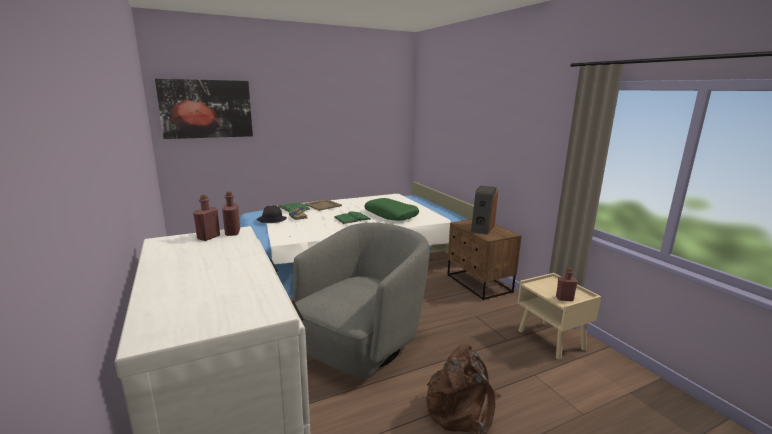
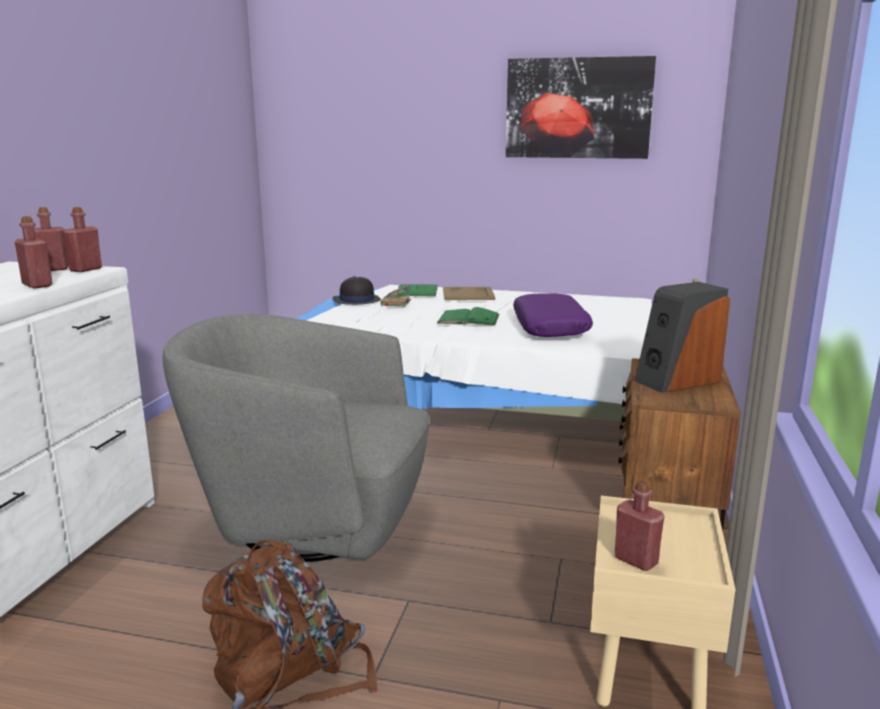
camera: 40 degrees right, 0 degrees up
picture [155,79,253,139] -> picture moved to [506,56,656,159]
grey armchair [293,223,429,379] -> grey armchair turned 150 degrees counterclockwise [163,314,430,562]
green pillow [364,198,419,221] -> purple pillow [513,293,593,337]
none -> red bottle [15,216,53,289]

